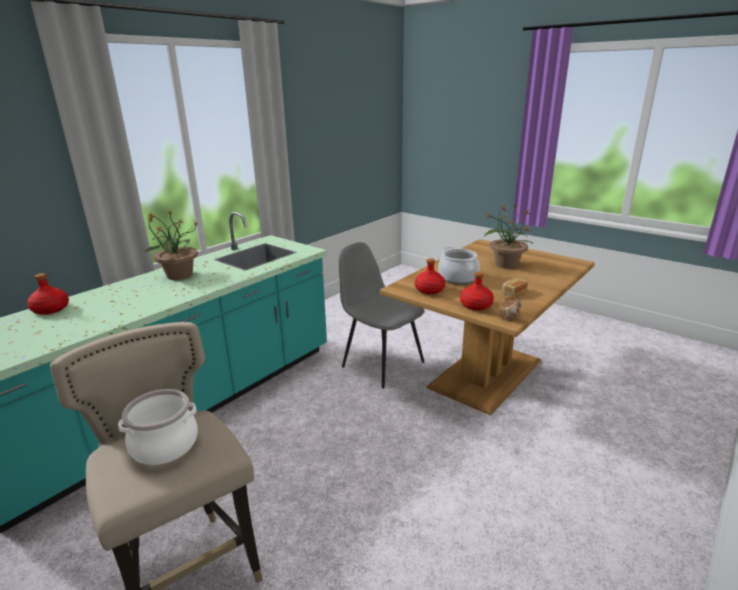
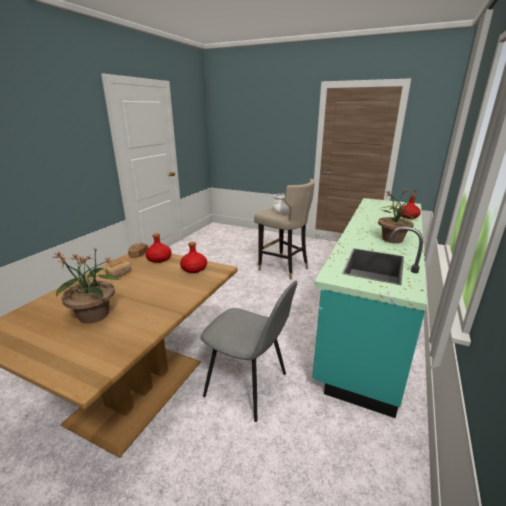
camera: 165 degrees right, 0 degrees up
cooking pot [438,247,480,284] -> none

